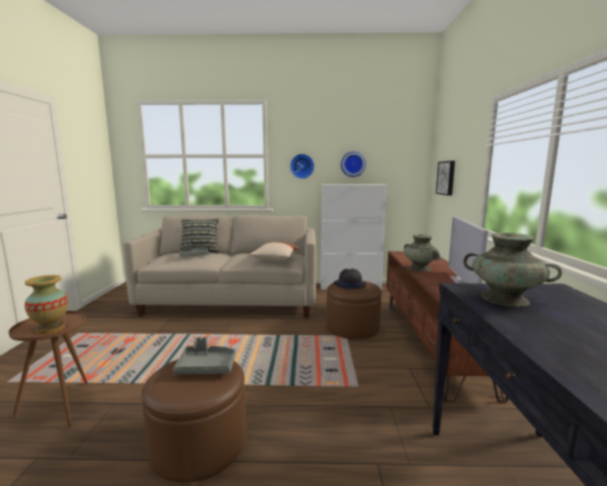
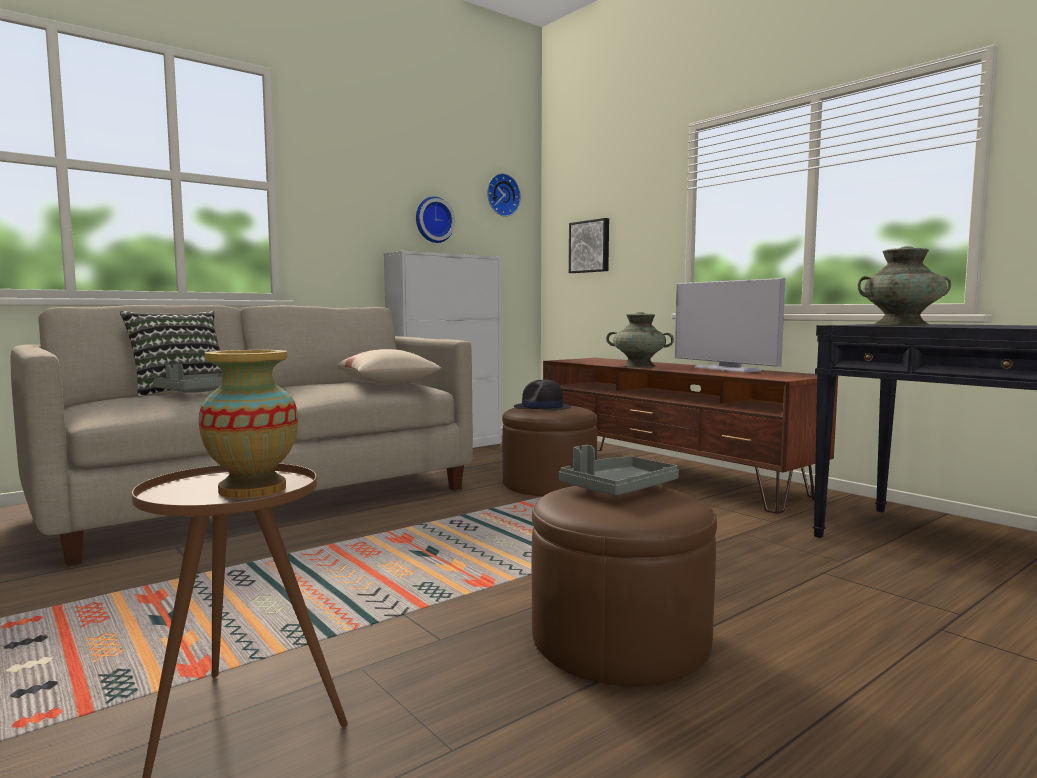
camera: 40 degrees left, 5 degrees down
wall clock [290,154,314,179] -> wall clock moved to [487,173,521,217]

